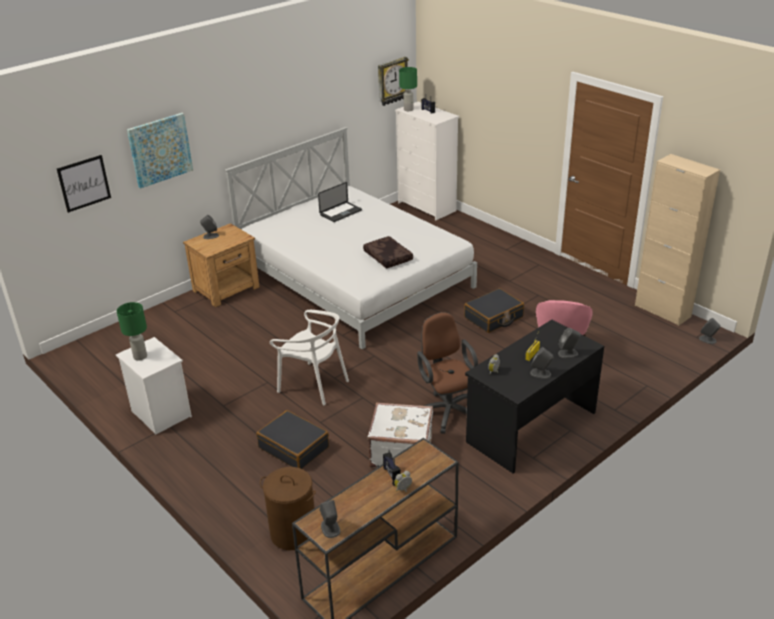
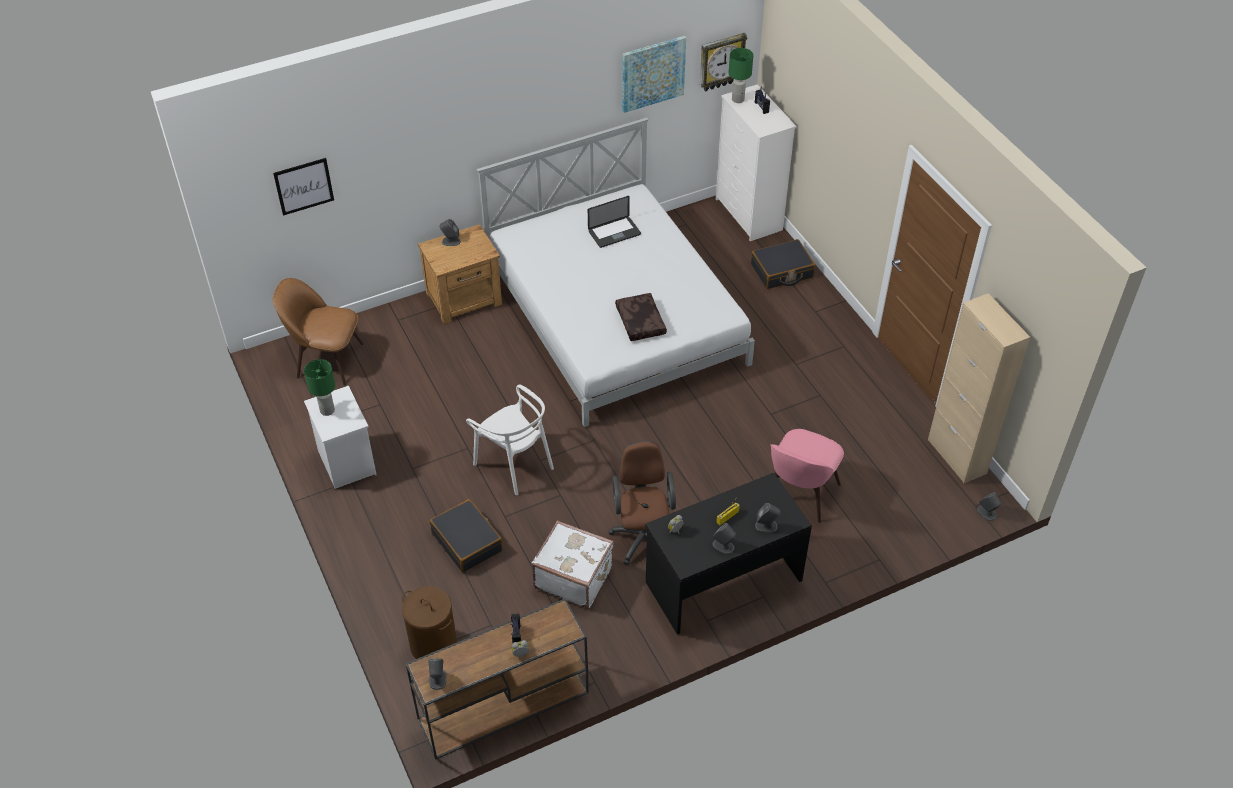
camera: 15 degrees right, 15 degrees up
picture [127,113,193,189] -> picture moved to [622,36,686,113]
black suitcase [464,288,524,333] -> black suitcase moved to [751,239,815,289]
none -> brown chair [273,278,363,385]

